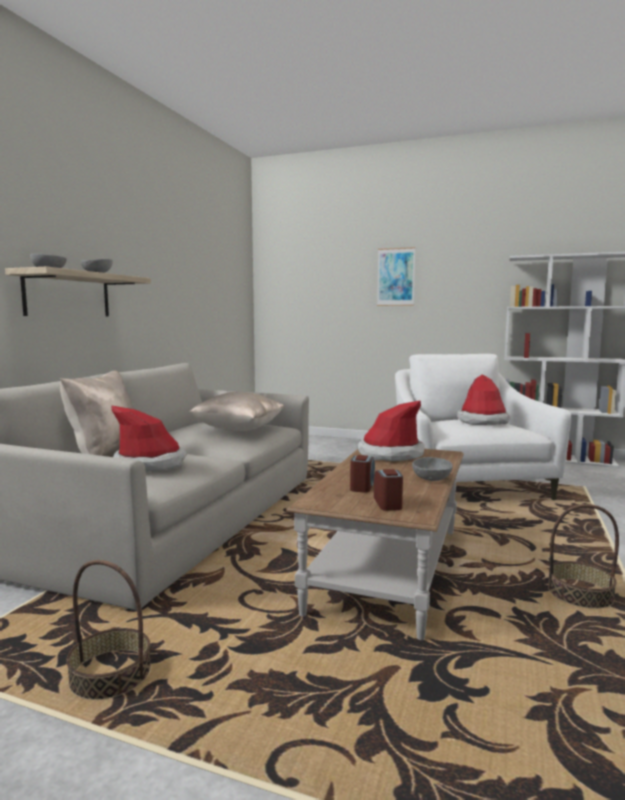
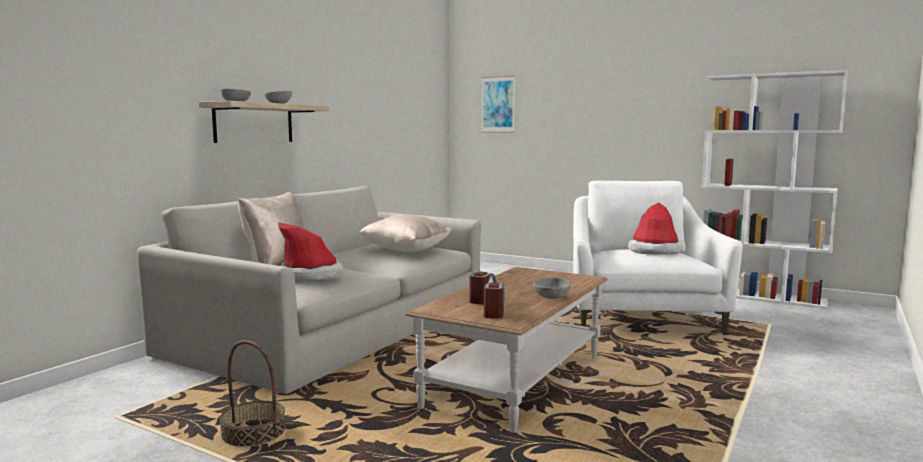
camera: 10 degrees right, 0 degrees up
hat [358,401,424,461] -> none
picture [377,247,415,306] -> picture moved to [481,76,515,133]
basket [548,504,619,609] -> none

